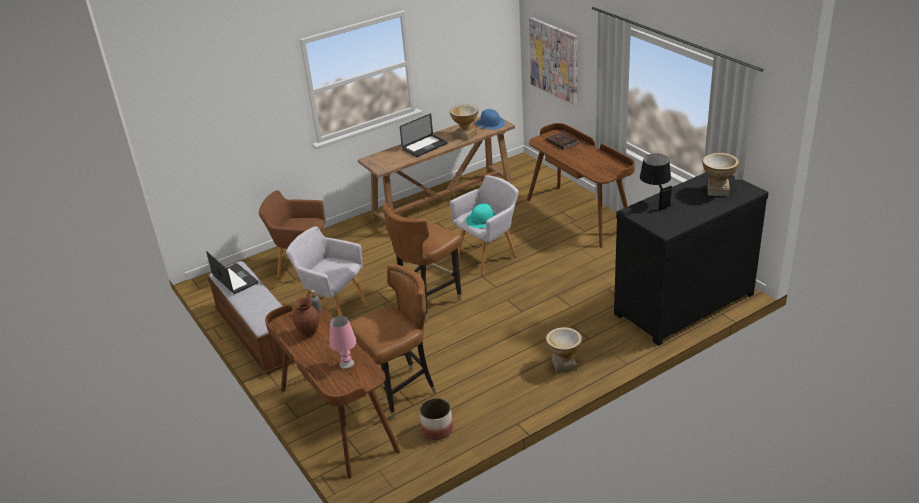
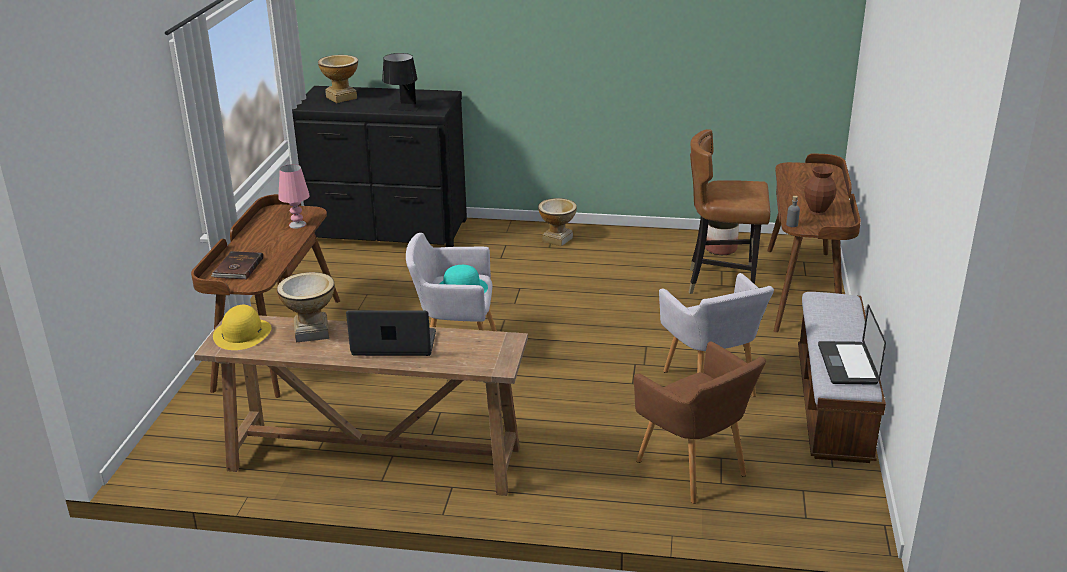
camera: 140 degrees left, 5 degrees down
pink table lamp [329,316,357,369] -> pink table lamp moved to [278,164,310,229]
brown chair [383,203,462,322] -> none
blue hat [476,109,505,130] -> yellow hat [213,305,272,350]
picture [529,17,578,105] -> none

